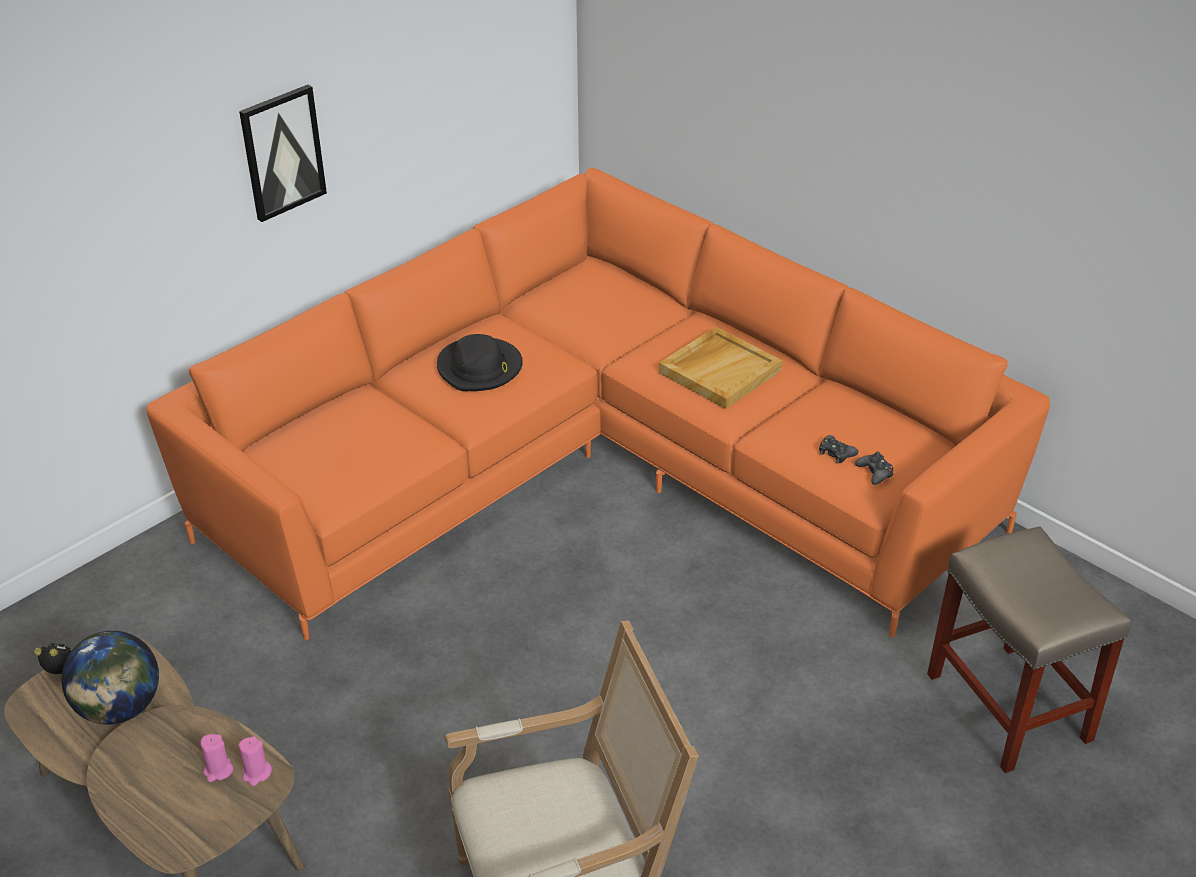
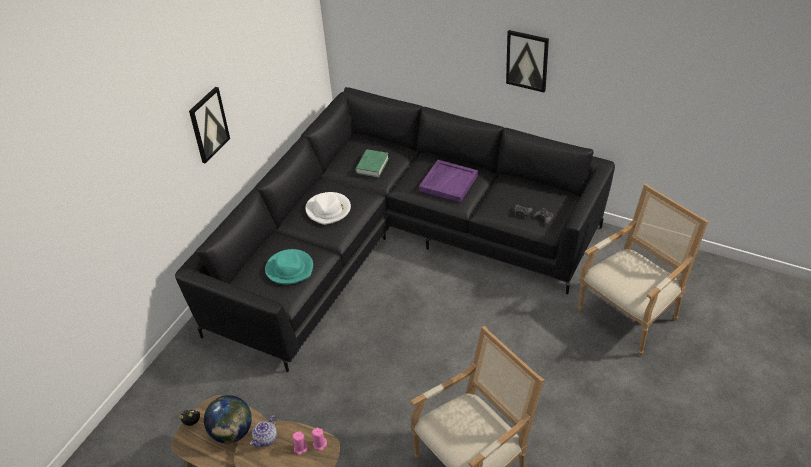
camera: 15 degrees left, 5 degrees up
orange sofa [147,168,1050,640] -> black sofa [175,87,615,372]
black hat [437,334,523,391] -> white hat [305,192,351,225]
beige tray [659,327,783,409] -> purple tray [419,160,478,202]
beige stool [927,526,1131,773] -> armchair [578,184,708,356]
none -> teapot [250,416,277,448]
none -> turquoise hat [265,249,313,285]
none -> green book [355,149,389,178]
none -> picture [506,30,549,92]

